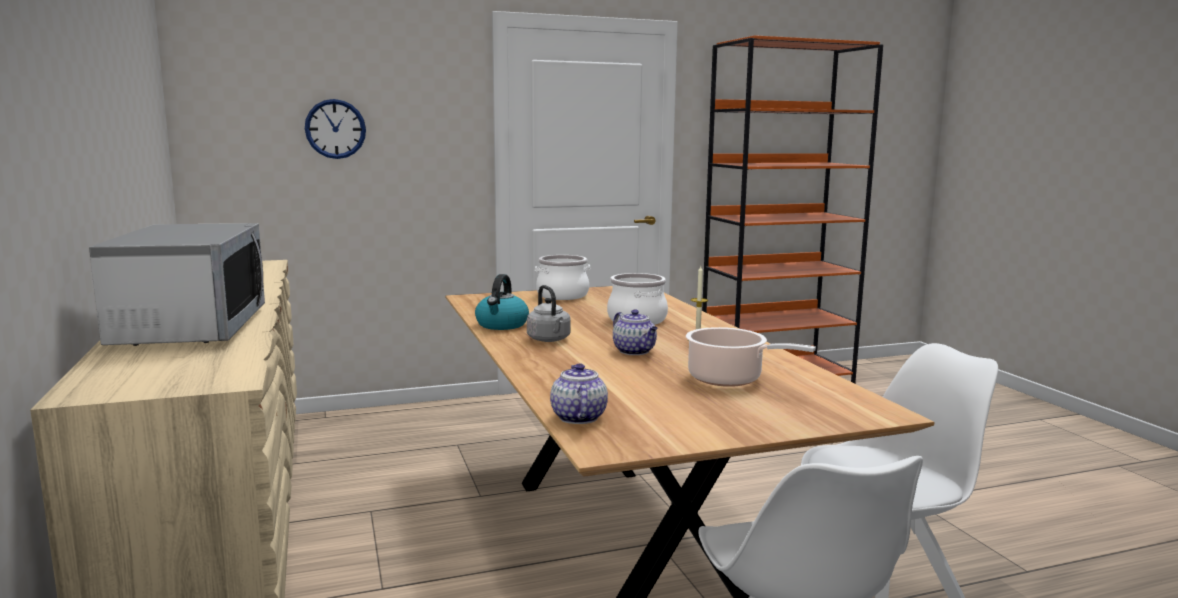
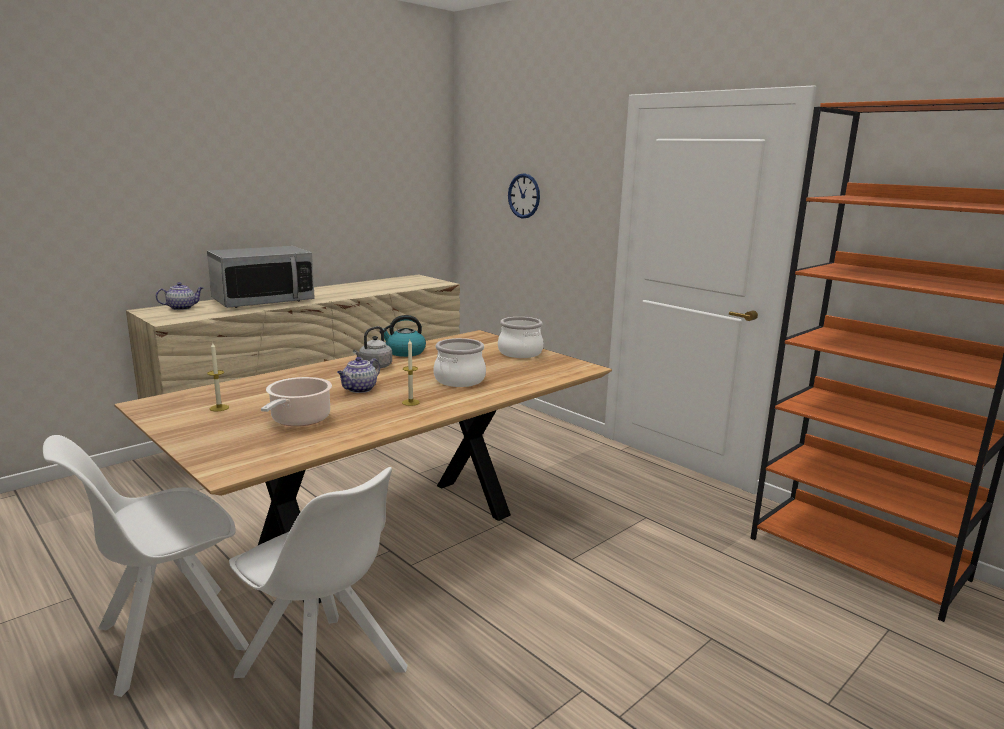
camera: 65 degrees right, 5 degrees up
teapot [550,363,608,424] -> teapot moved to [156,282,203,310]
none -> candle [207,343,229,411]

